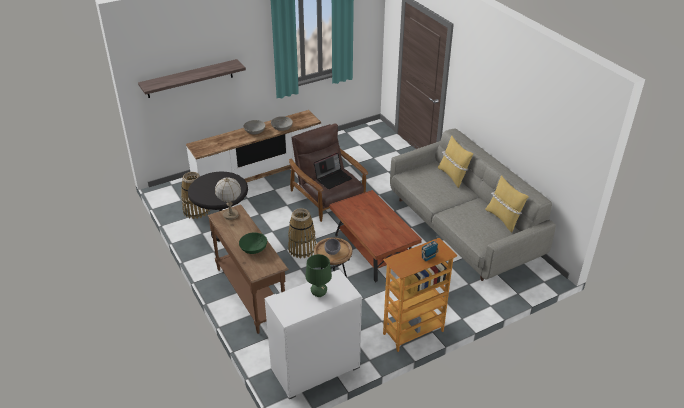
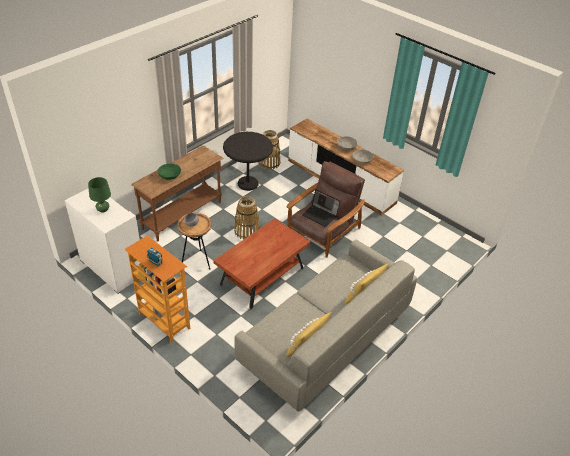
camera: 70 degrees right, 5 degrees up
shelf [138,59,246,98] -> none
table lamp [215,177,241,220] -> none

